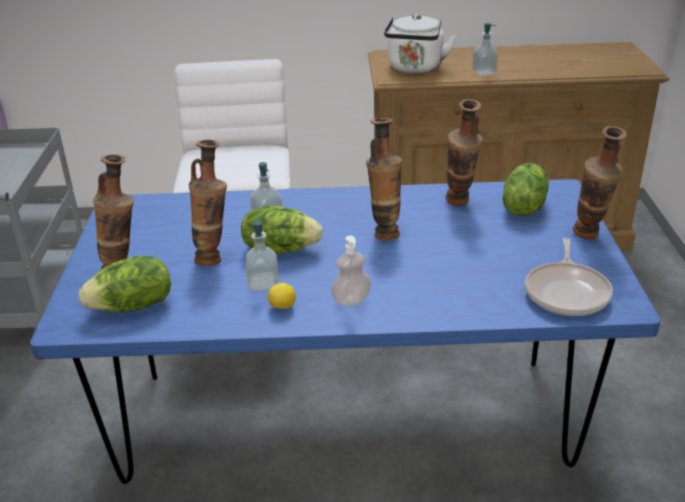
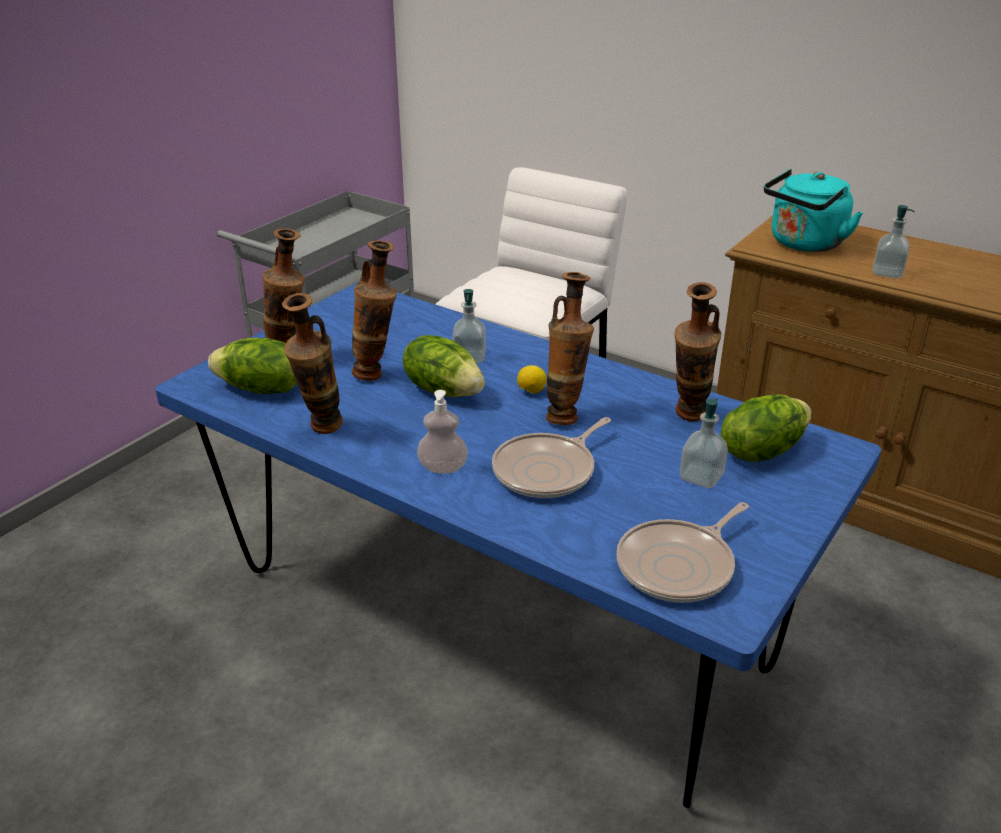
camera: 35 degrees right, 0 degrees up
soap dispenser [246,220,278,291] -> soap dispenser moved to [680,399,728,488]
lemon [268,283,296,309] -> lemon moved to [517,365,547,394]
white kettle [384,14,456,74] -> turquoise kettle [764,169,863,252]
vase [573,126,627,239] -> vase moved to [282,293,343,434]
none -> frying pan [492,417,611,498]

